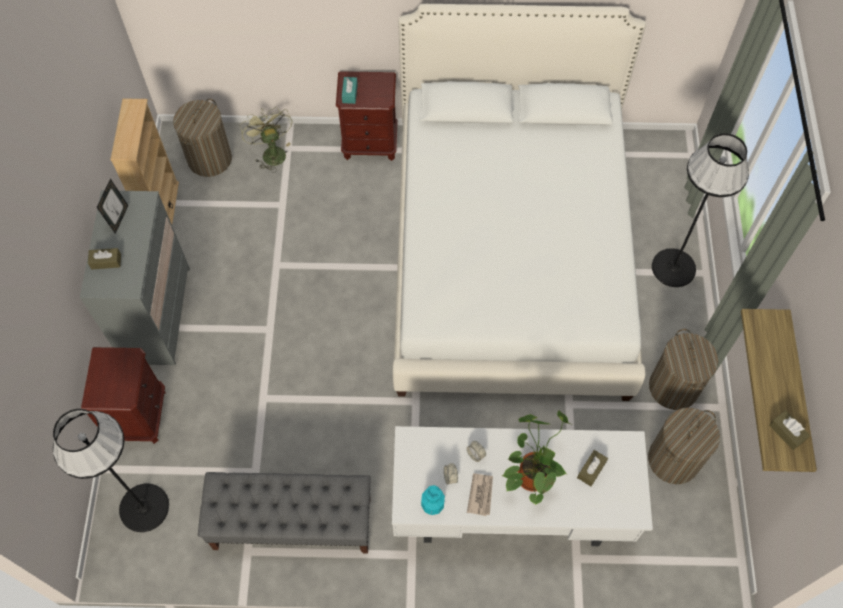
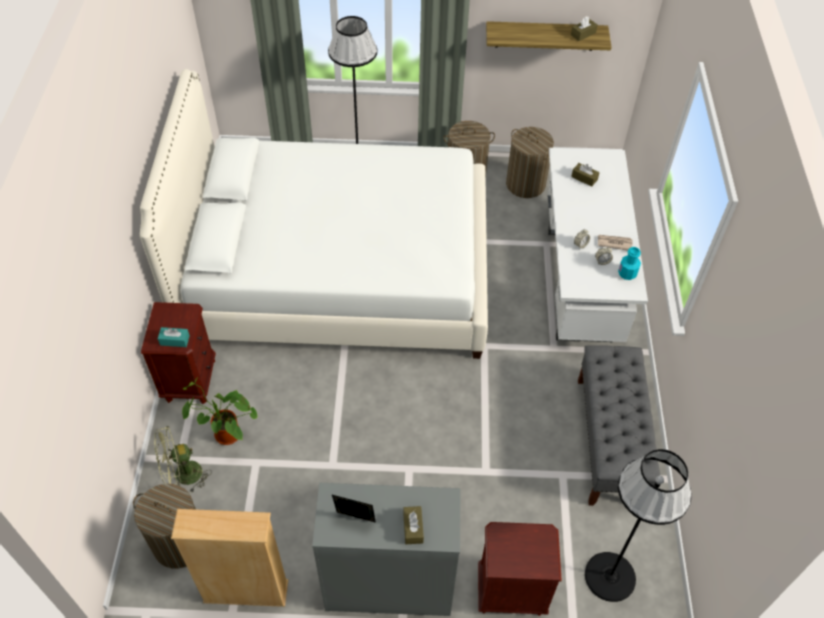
camera: 90 degrees left, 10 degrees down
potted plant [502,410,570,505] -> potted plant moved to [182,376,257,445]

